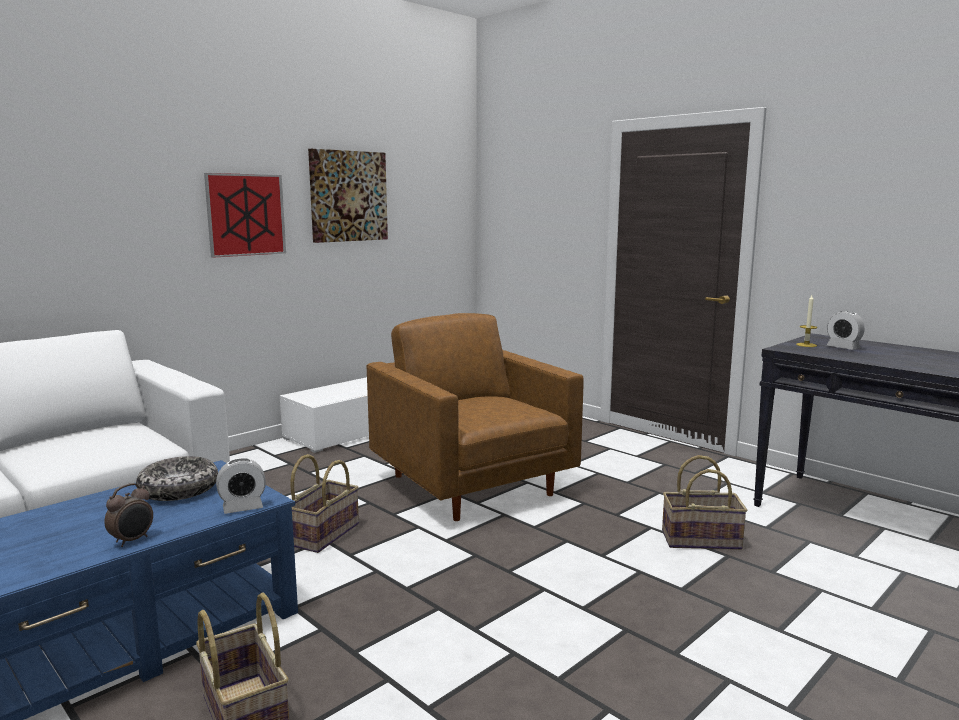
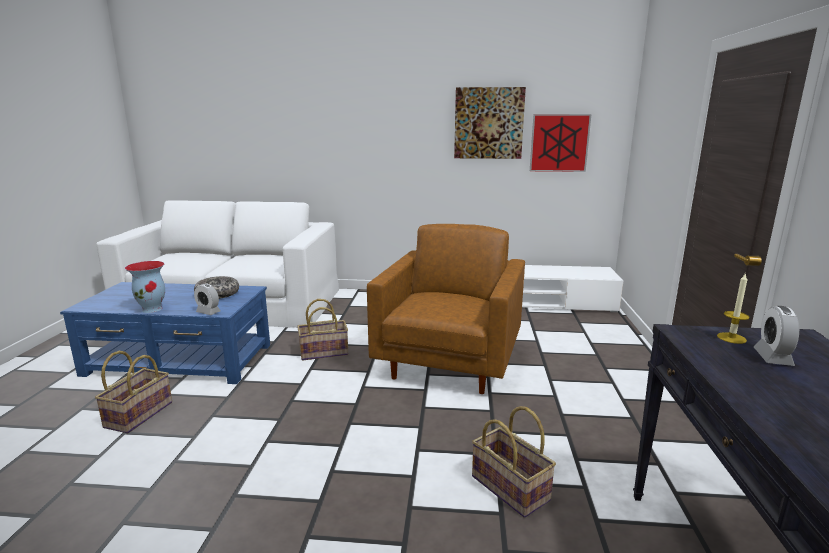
camera: 50 degrees right, 5 degrees up
alarm clock [104,483,153,547] -> vase [125,261,165,313]
picture [204,173,286,258] -> picture moved to [530,114,592,172]

